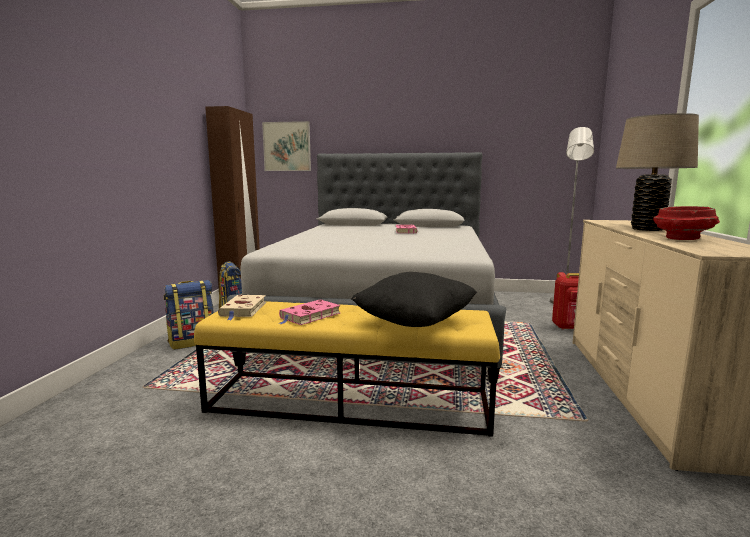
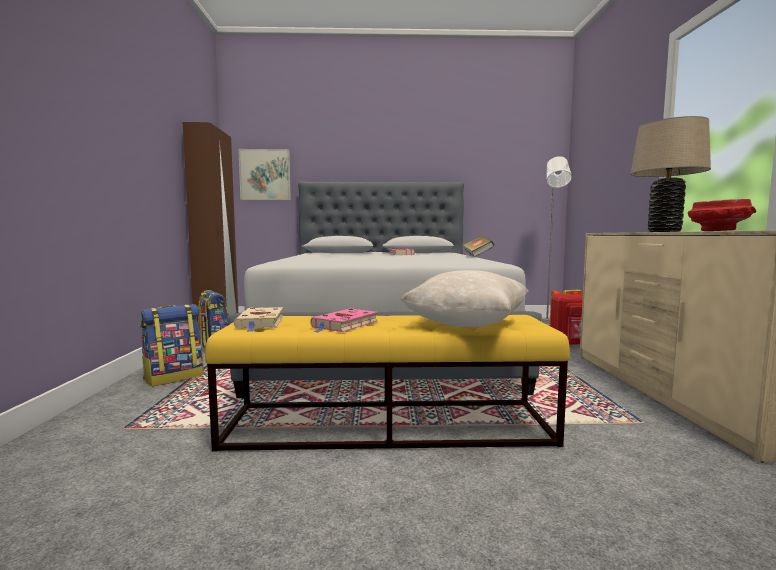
camera: 10 degrees left, 5 degrees down
black pillow [351,272,477,327] -> beige pillow [400,270,529,327]
none -> book [462,236,494,257]

